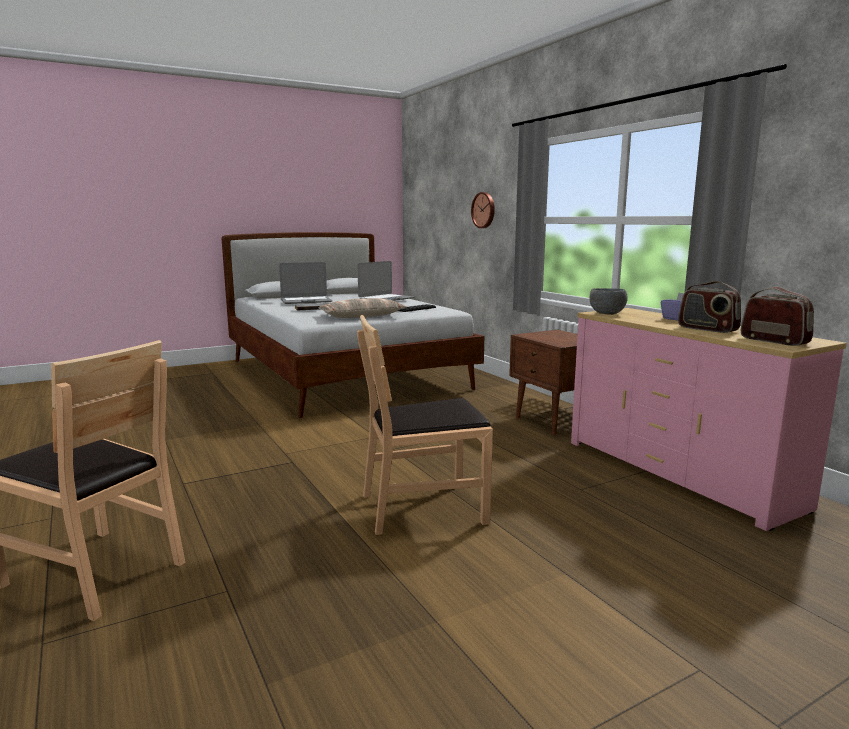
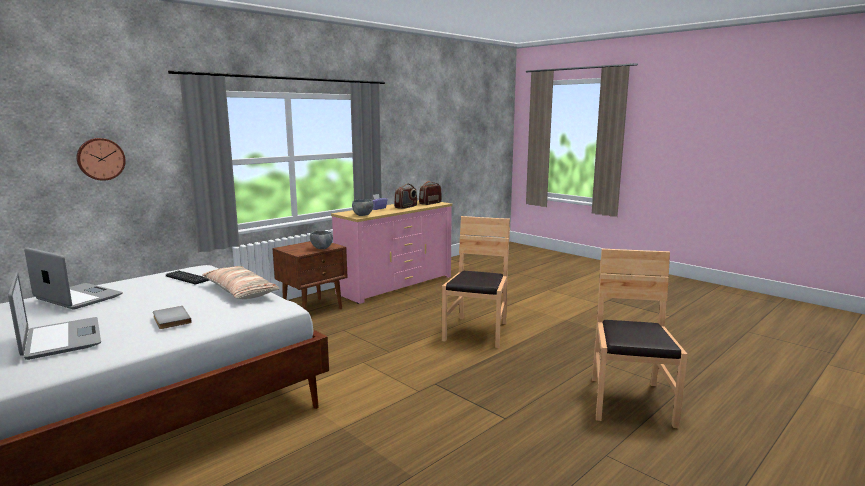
camera: 105 degrees left, 0 degrees up
brown chair [357,315,493,535] -> brown chair turned 135 degrees counterclockwise [442,216,510,348]
none -> grey bowl [310,231,333,249]

